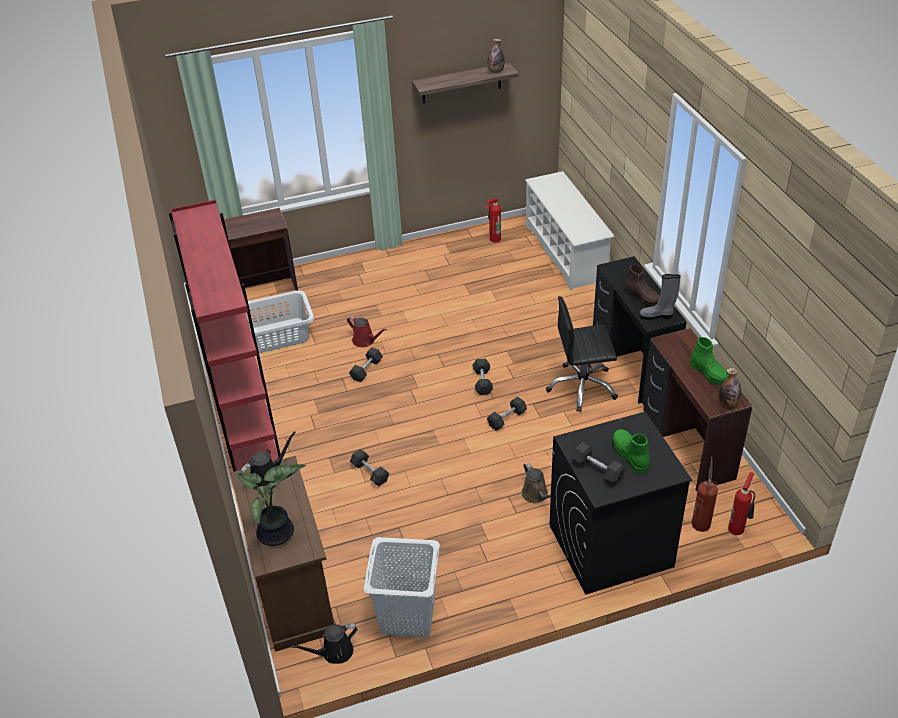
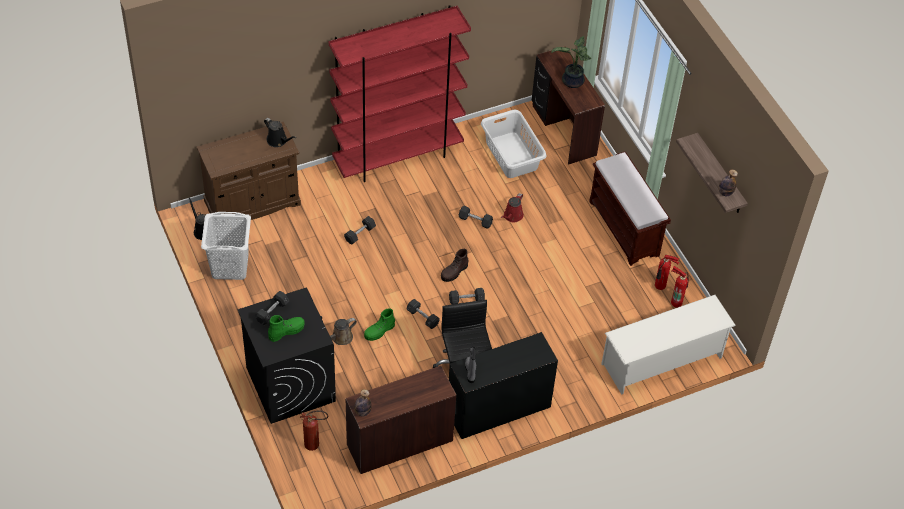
camera: 80 degrees right, 10 degrees up
potted plant [235,464,306,546] -> potted plant moved to [551,36,591,88]
brown boot [624,265,660,307] -> brown boot moved to [441,249,469,282]
green boot [690,337,729,386] -> green boot moved to [364,308,395,341]
fire extinguisher [728,472,755,535] -> fire extinguisher moved to [655,255,679,290]
none -> brown bench [589,152,671,266]

